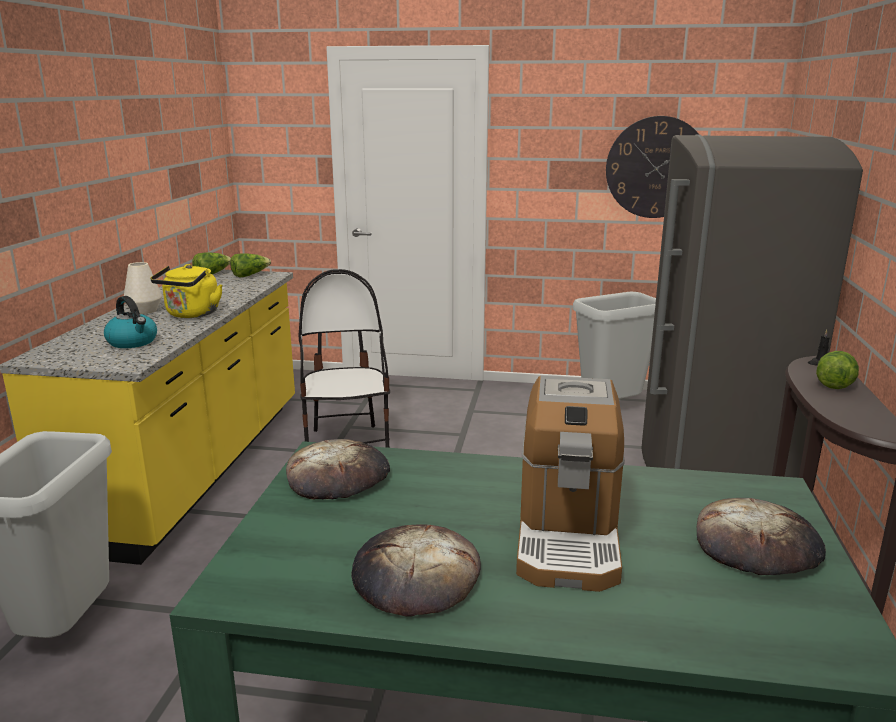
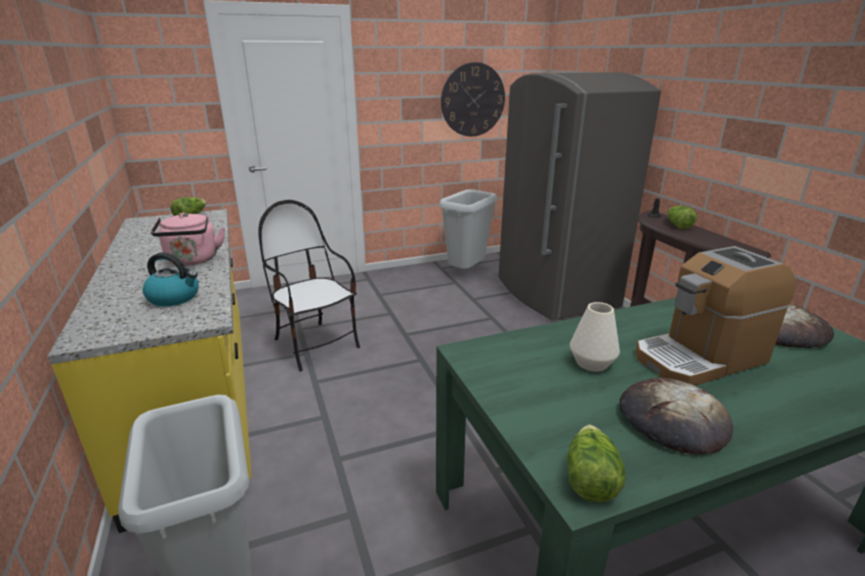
camera: 30 degrees left, 5 degrees up
white vase [124,262,162,314] -> white vase moved to [570,302,620,372]
yellow kettle [150,264,223,318] -> pink kettle [151,212,225,266]
lettuce [192,253,231,274] -> lettuce moved to [567,425,626,503]
bread [286,439,390,500] -> none
coffee machine [516,376,625,592] -> coffee machine turned 90 degrees clockwise [636,246,796,386]

